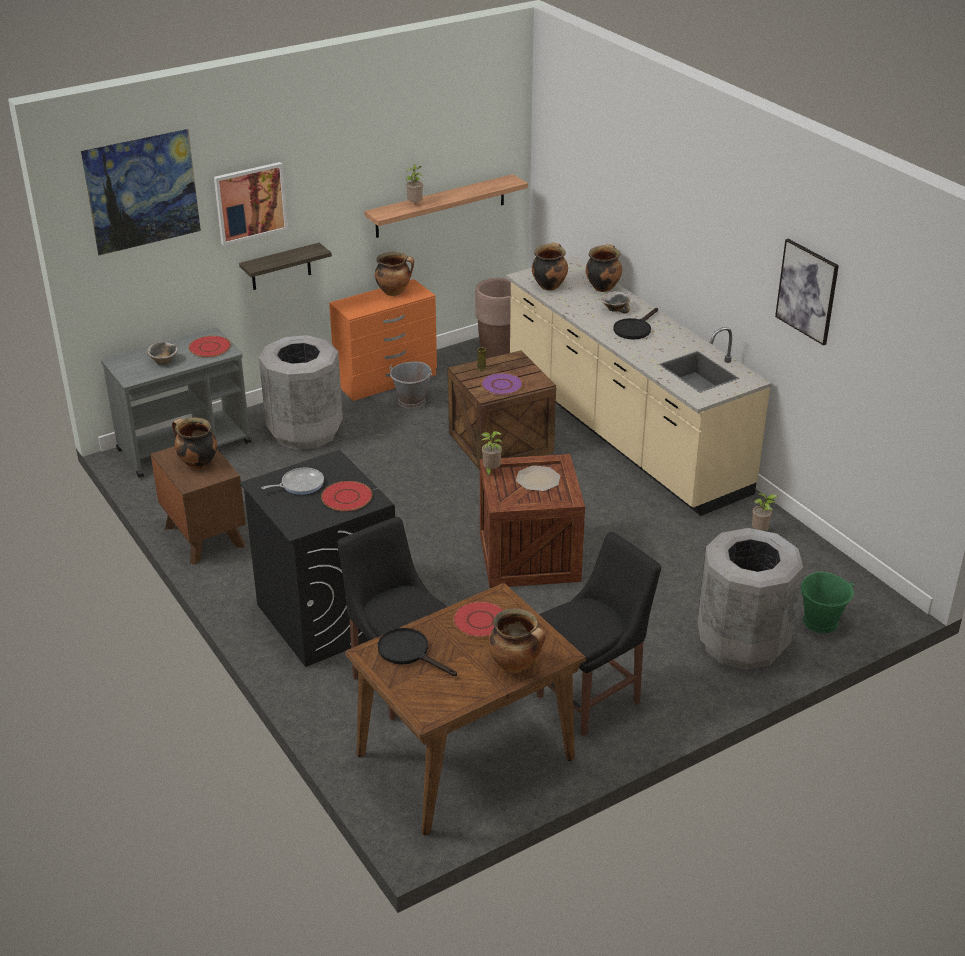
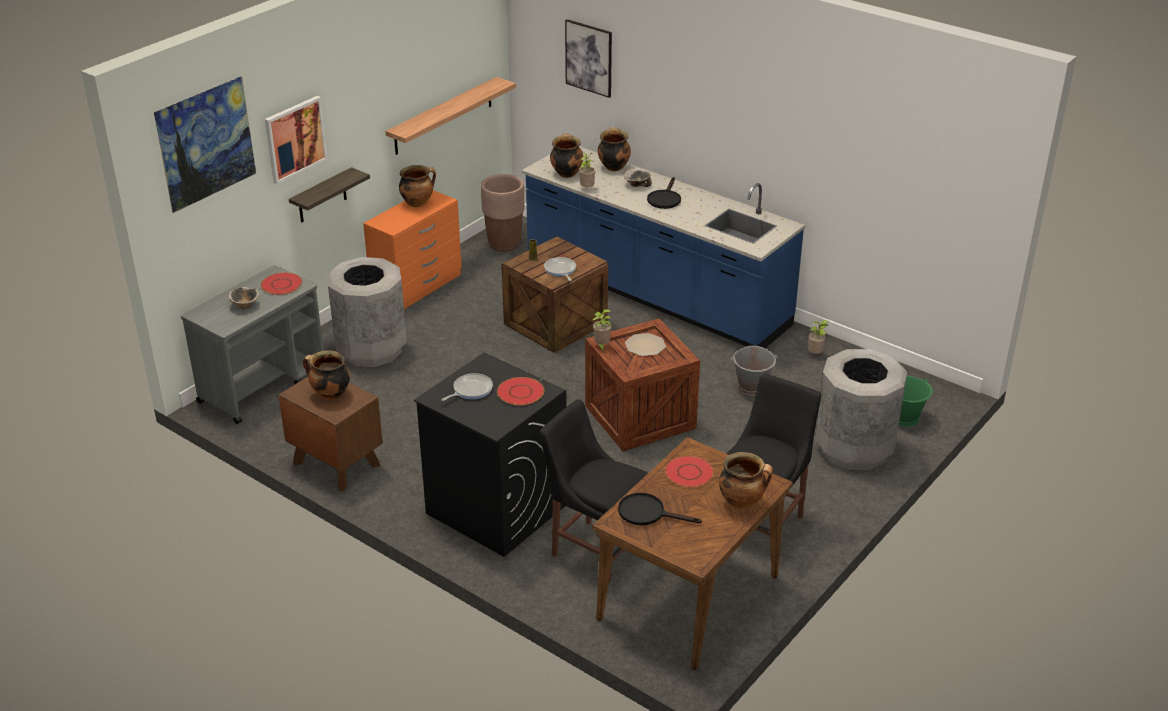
camera: 20 degrees left, 0 degrees up
grey bucket [389,362,432,409] -> grey bucket moved to [731,346,778,396]
potted plant [406,164,423,202] -> potted plant moved to [579,152,595,187]
purple plate [481,373,523,395] -> frying pan [544,257,576,281]
beige counter [506,256,772,516] -> blue counter [522,146,805,348]
picture [775,239,839,346] -> picture moved to [565,19,612,98]

